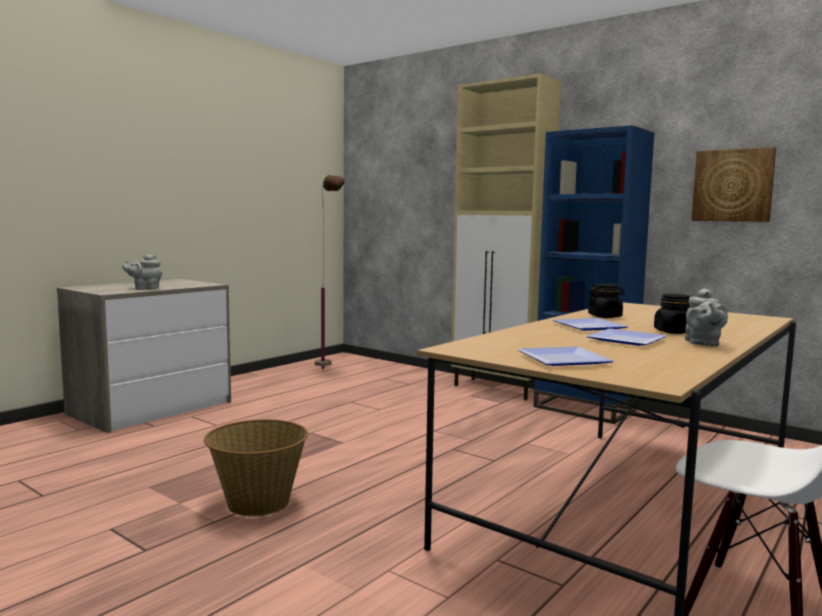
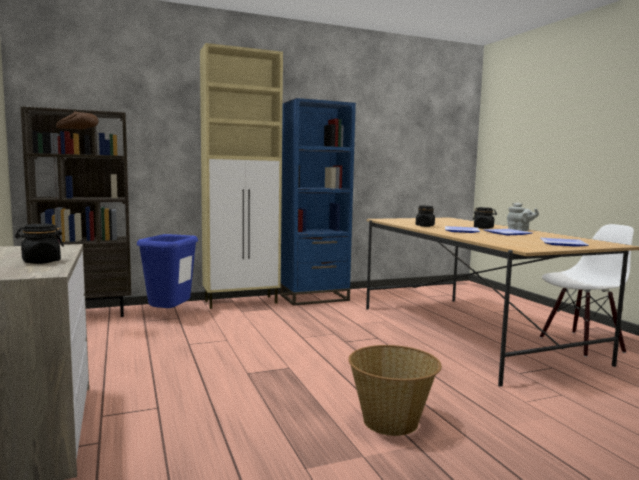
camera: 60 degrees left, 0 degrees up
grey teapot [122,255,162,290] -> black jar [15,224,64,264]
picture [692,147,776,222] -> none
none -> brown bookcase [20,106,131,317]
none -> blue trash can [137,234,198,308]

